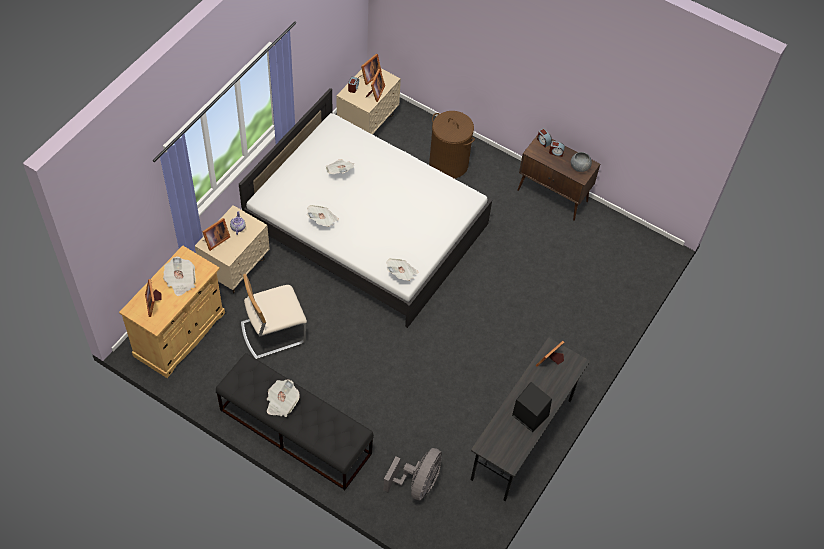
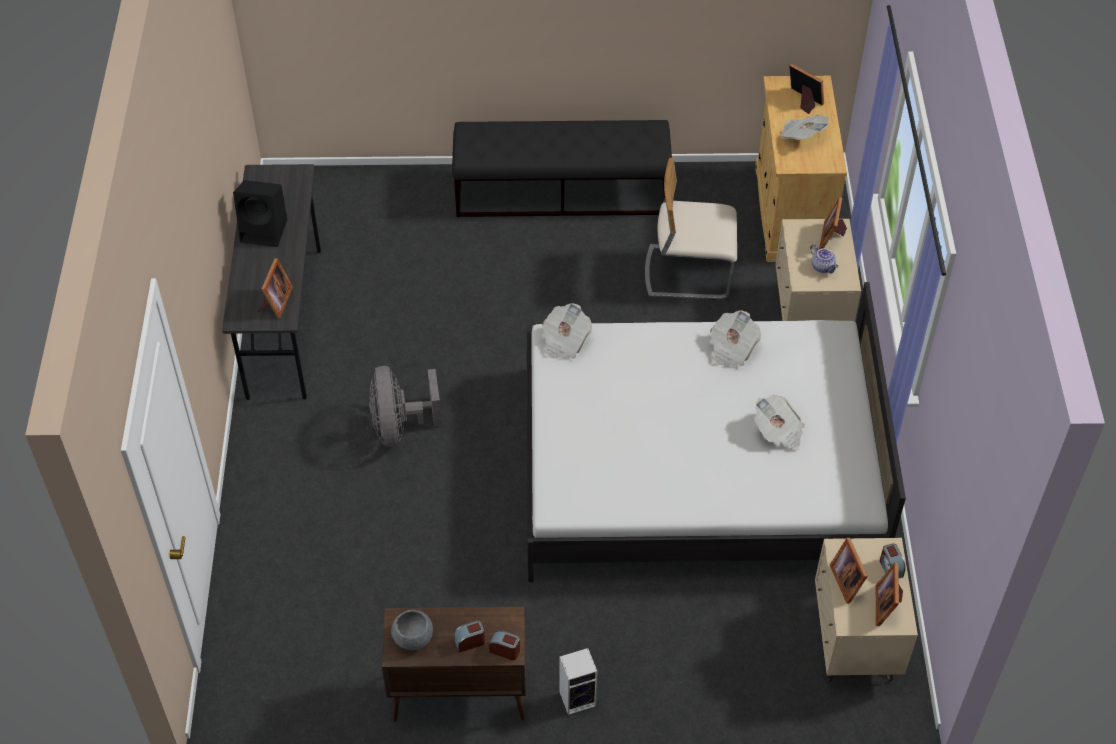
camera: 150 degrees right, 5 degrees down
beige chair [241,274,307,359] -> beige chair turned 120 degrees counterclockwise [645,158,737,300]
newspaper [267,380,300,417] -> none
grey fan [383,448,442,500] -> grey fan moved to [369,366,442,447]
brown laundry basket [429,111,475,179] -> none
none -> speaker [559,648,597,715]

